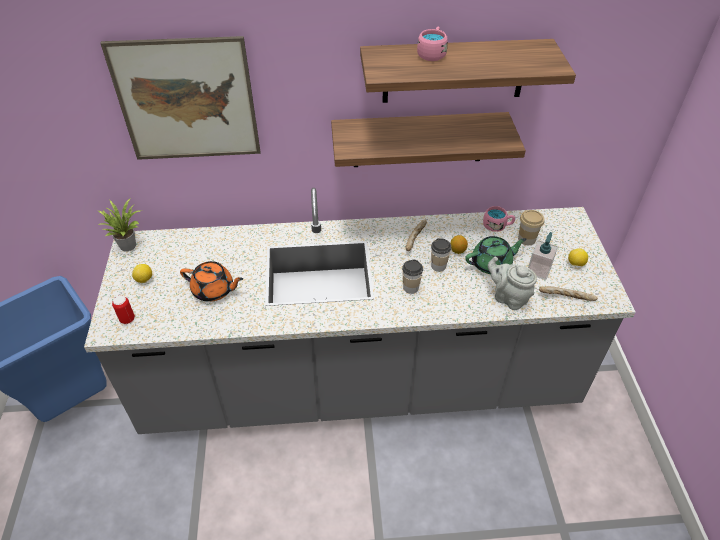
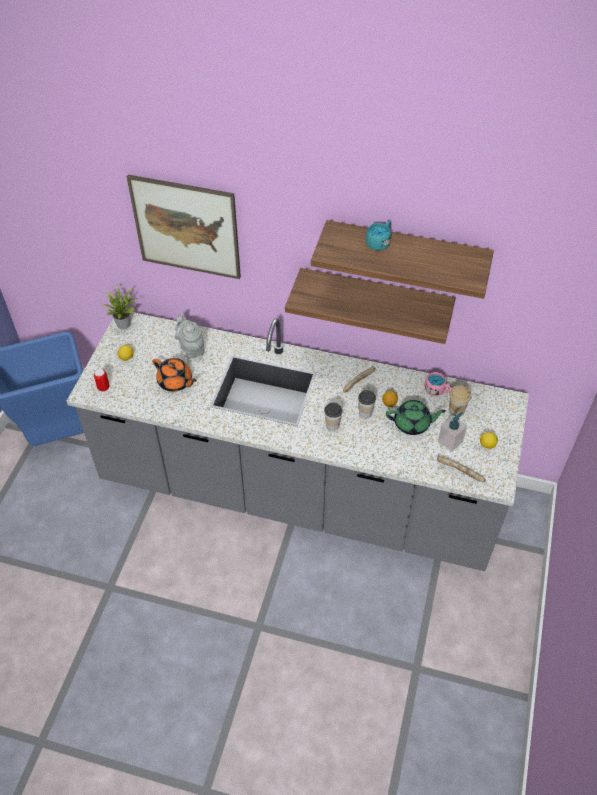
camera: 20 degrees right, 5 degrees up
pink mug [417,27,448,61] -> turquoise mug [366,221,391,251]
grey teapot [488,257,537,310] -> grey teapot moved to [175,313,204,358]

